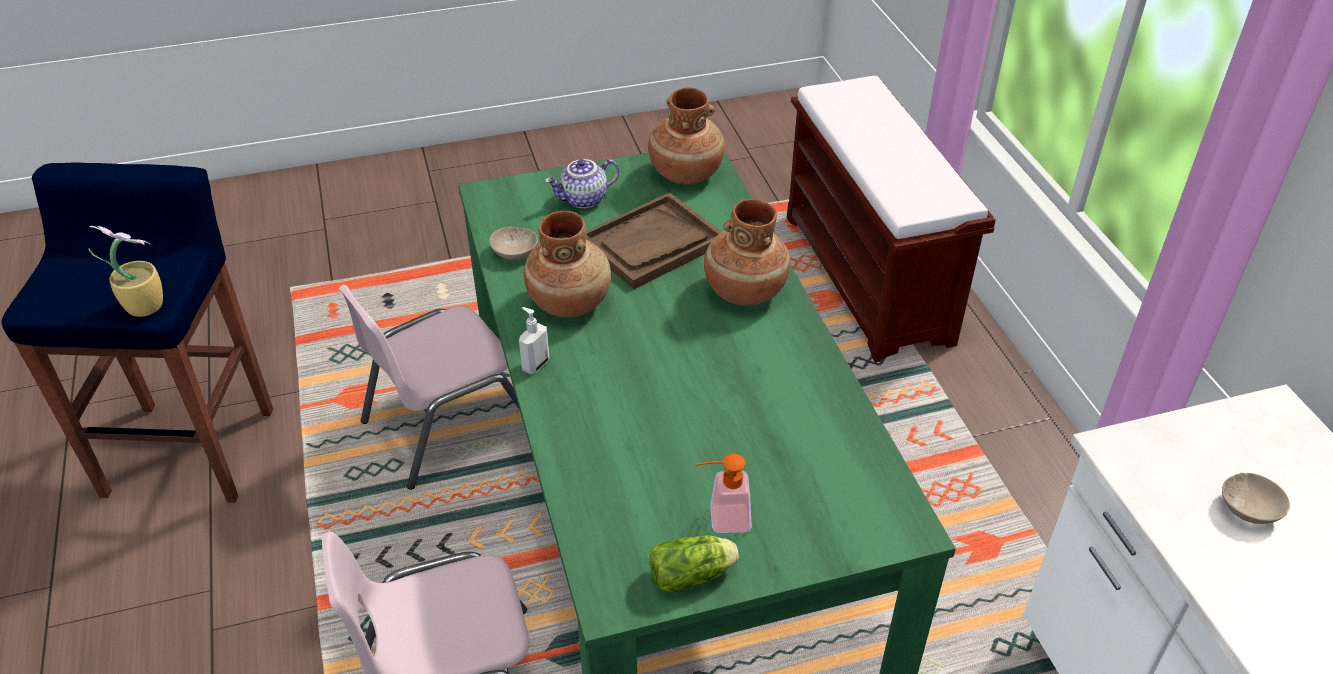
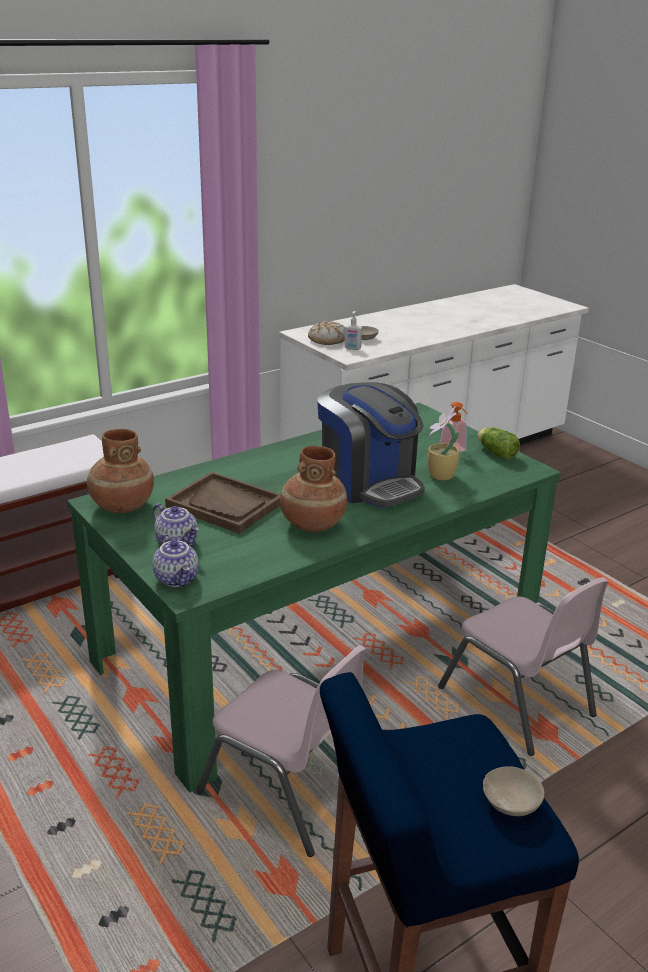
camera: 110 degrees left, 15 degrees down
potted plant [88,226,163,317] -> potted plant moved to [427,406,460,480]
beige bowl [489,227,538,260] -> beige bowl moved to [483,766,544,816]
soap dispenser [519,307,549,374] -> soap dispenser moved to [344,311,362,350]
brown vase [704,199,790,306] -> none
none -> teapot [152,534,199,587]
none -> bread [308,321,345,345]
none -> coffee machine [317,382,425,508]

